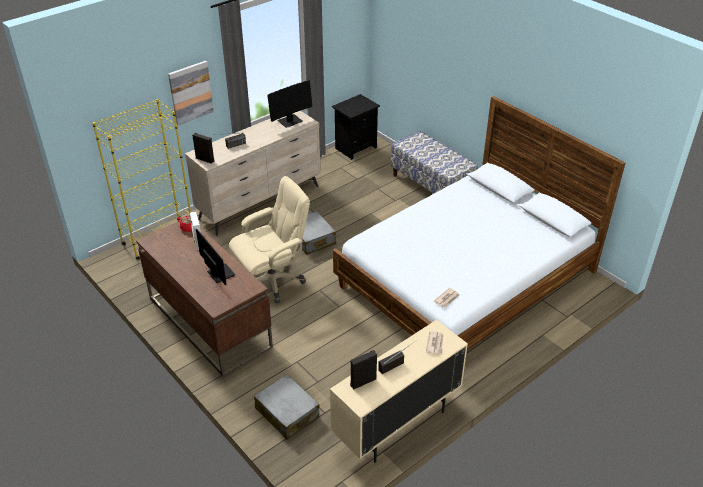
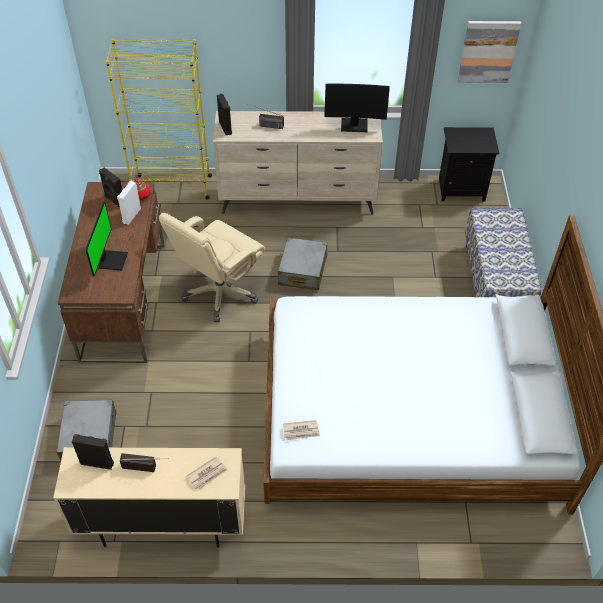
camera: 40 degrees right, 10 degrees up
picture [168,61,214,125] -> picture moved to [458,21,521,83]
beige office chair [229,176,310,303] -> beige office chair turned 120 degrees clockwise [159,213,265,322]
none -> black speaker [99,168,122,208]

